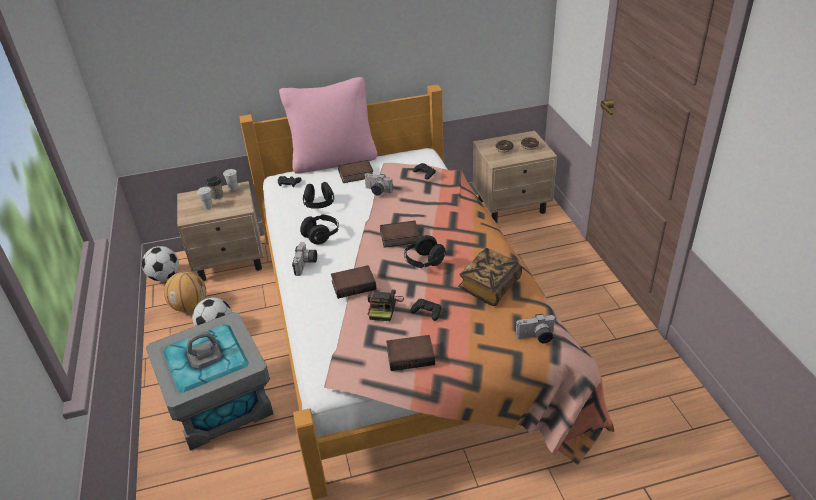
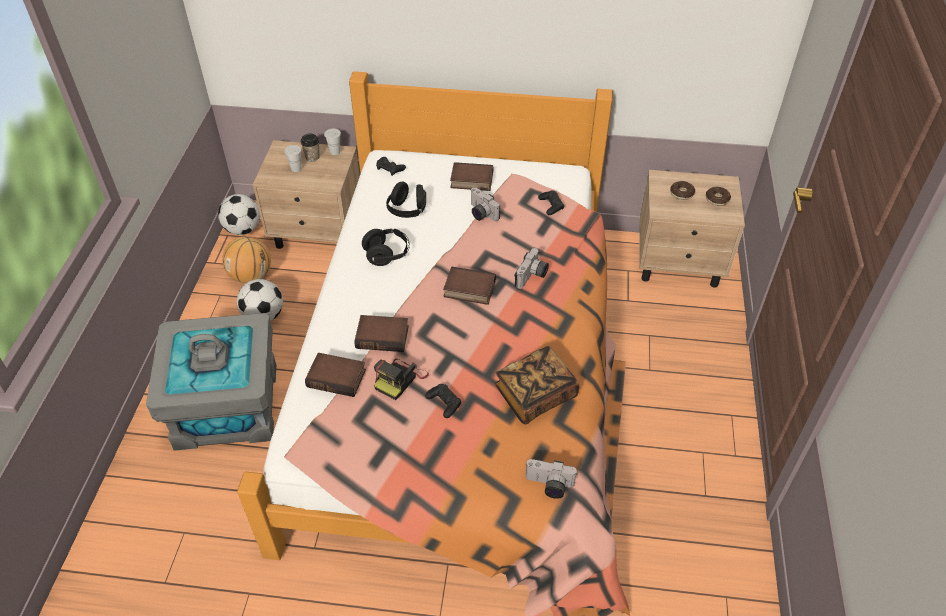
camera: 20 degrees right, 10 degrees up
pink pillow [279,77,377,174] -> none
camera [292,242,317,276] -> camera moved to [514,248,549,289]
book [386,335,435,371] -> book moved to [305,353,366,397]
black headphones [404,235,446,268] -> none

